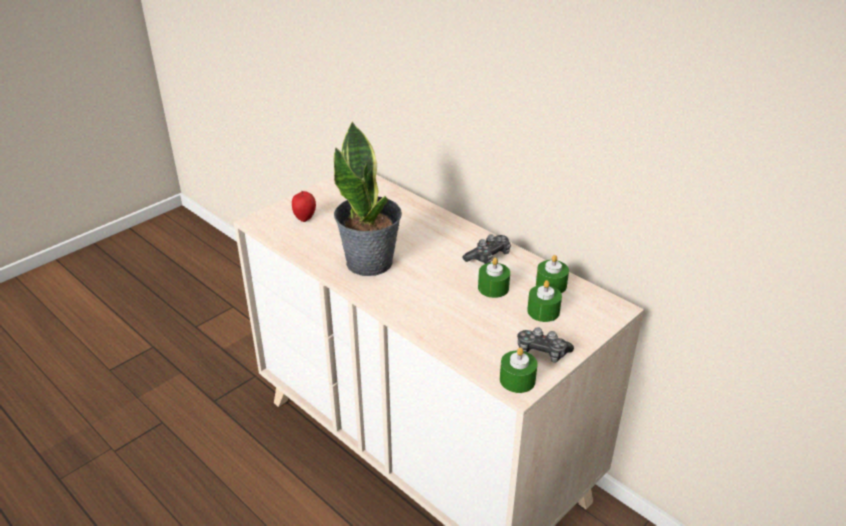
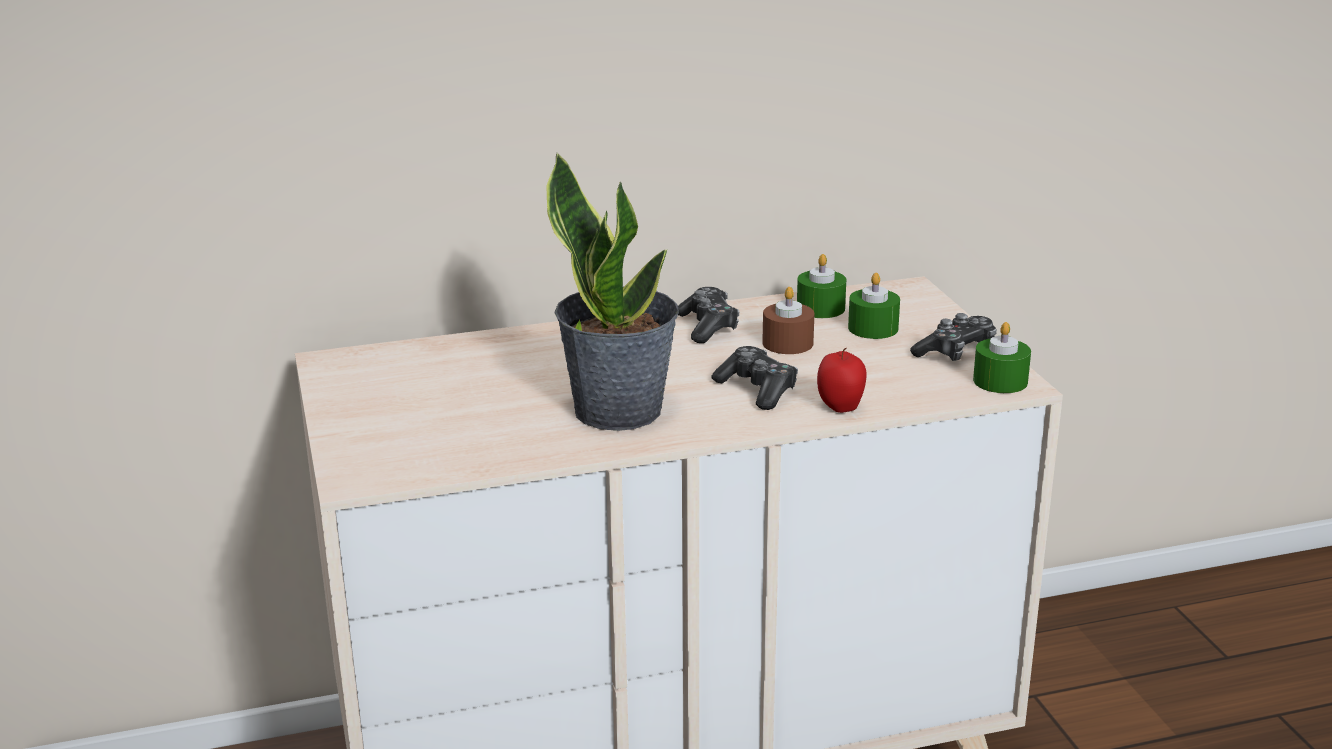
camera: 60 degrees left, 10 degrees down
apple [292,191,316,222] -> apple moved to [817,348,867,413]
green candle [478,258,510,298] -> brown candle [762,287,814,354]
none -> game controller [712,346,798,410]

